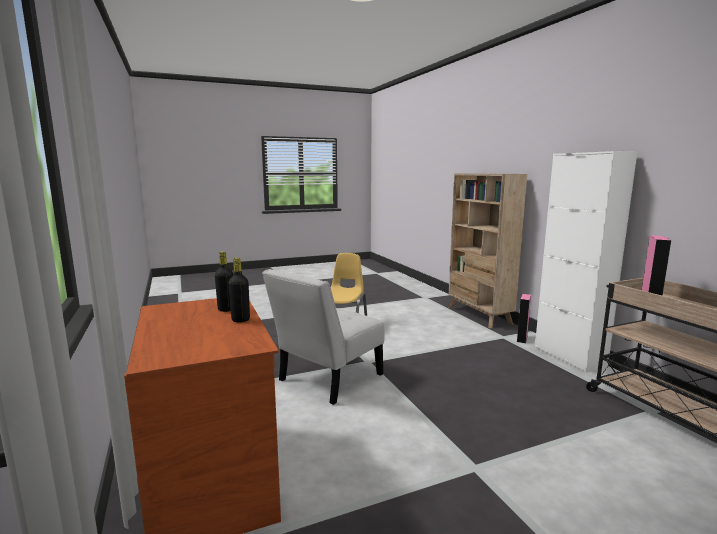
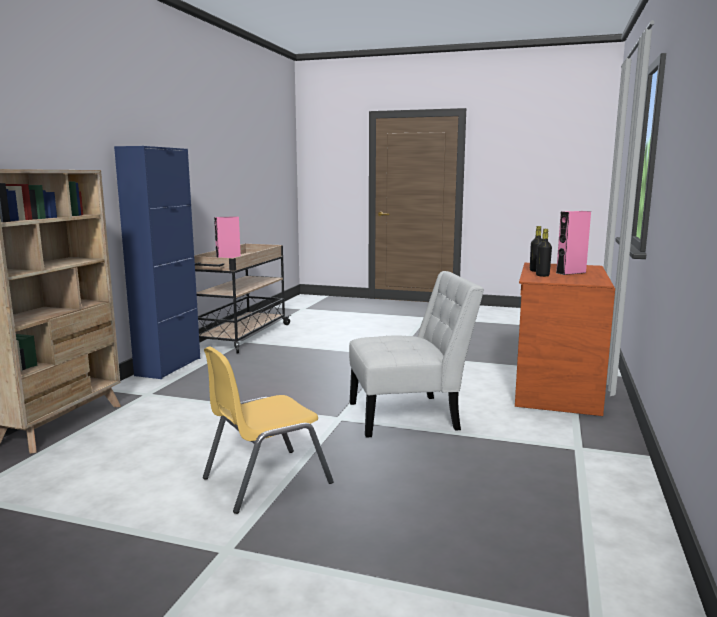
camera: 140 degrees left, 0 degrees up
pink speaker [517,294,531,343] -> pink speaker moved to [556,211,591,275]
white cabinet [535,151,637,372] -> blue cabinet [114,146,200,379]

